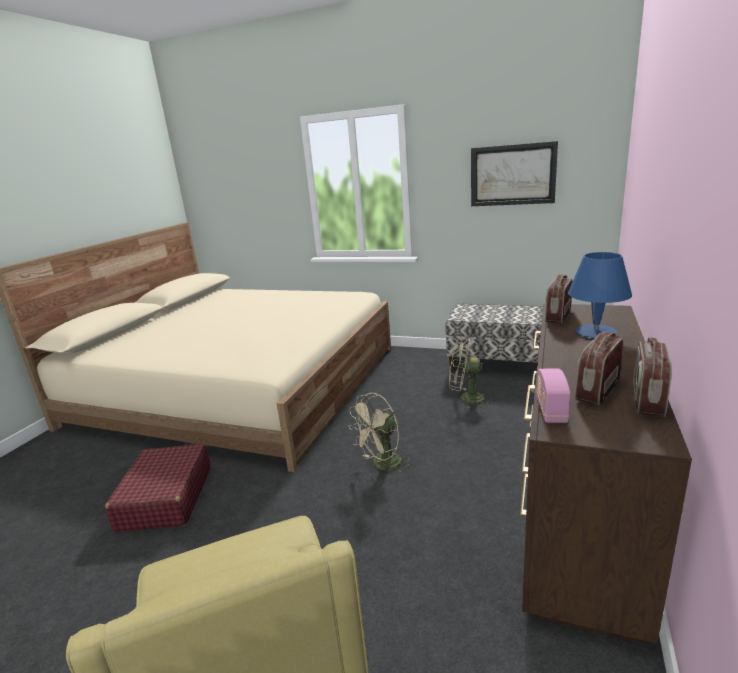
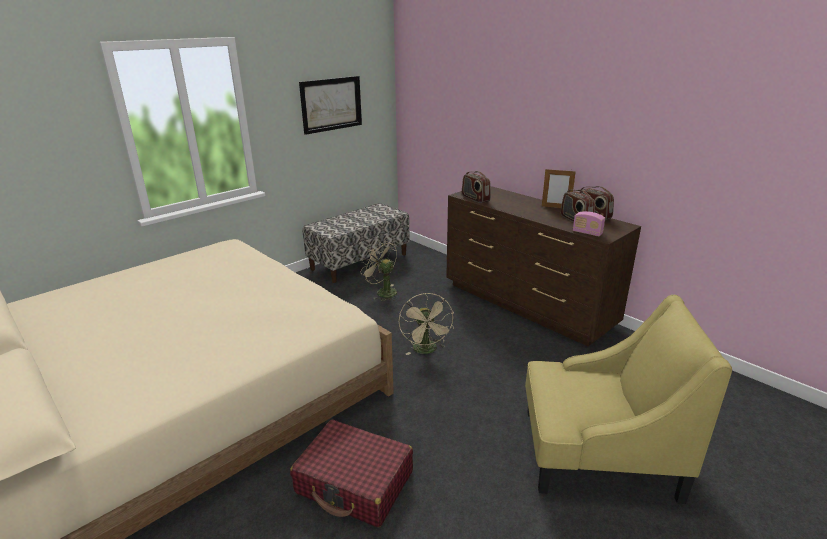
camera: 65 degrees left, 5 degrees up
beige fan [449,337,492,409] -> beige fan turned 90 degrees clockwise [360,241,397,301]
blue table lamp [568,252,632,340] -> none
none -> picture frame [542,168,576,208]

